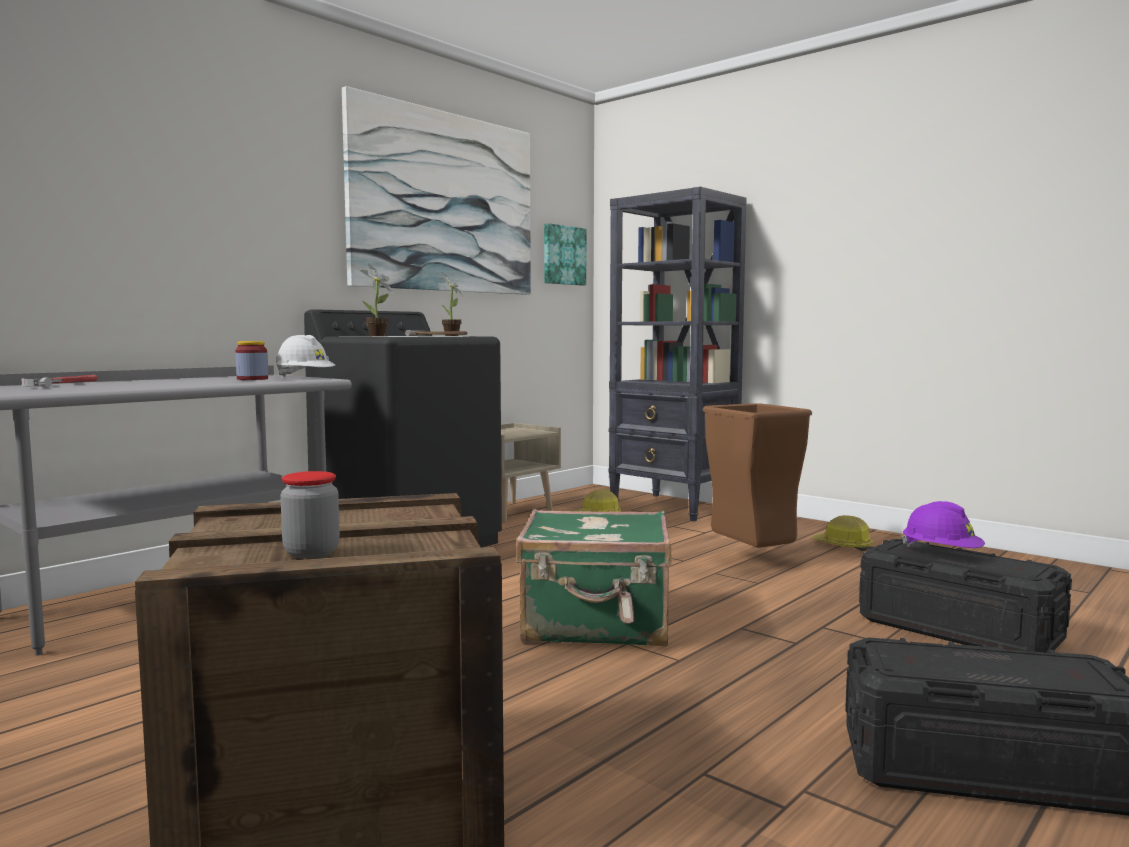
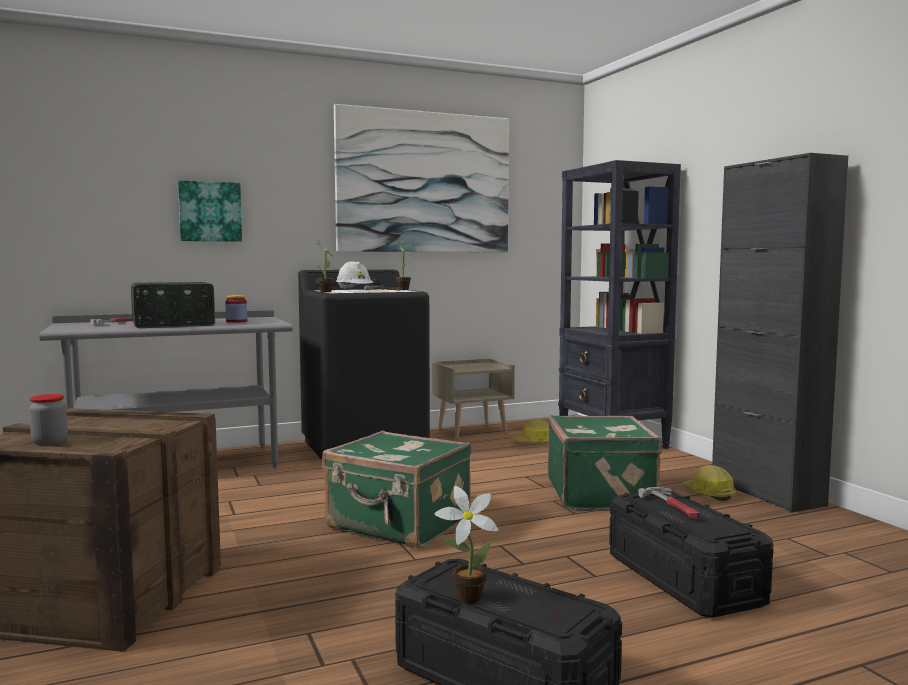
camera: 25 degrees right, 0 degrees up
white hard hat [275,335,335,377] -> white hard hat moved to [336,262,373,290]
picture [544,223,586,286] -> picture moved to [178,180,242,242]
brown trash can [703,403,812,548] -> green suitcase [547,415,662,511]
purple hard hat [902,501,985,548] -> hammer [638,487,700,519]
none -> radio [131,282,215,328]
none -> potted plant [434,486,499,604]
none -> black cabinet [712,153,848,513]

